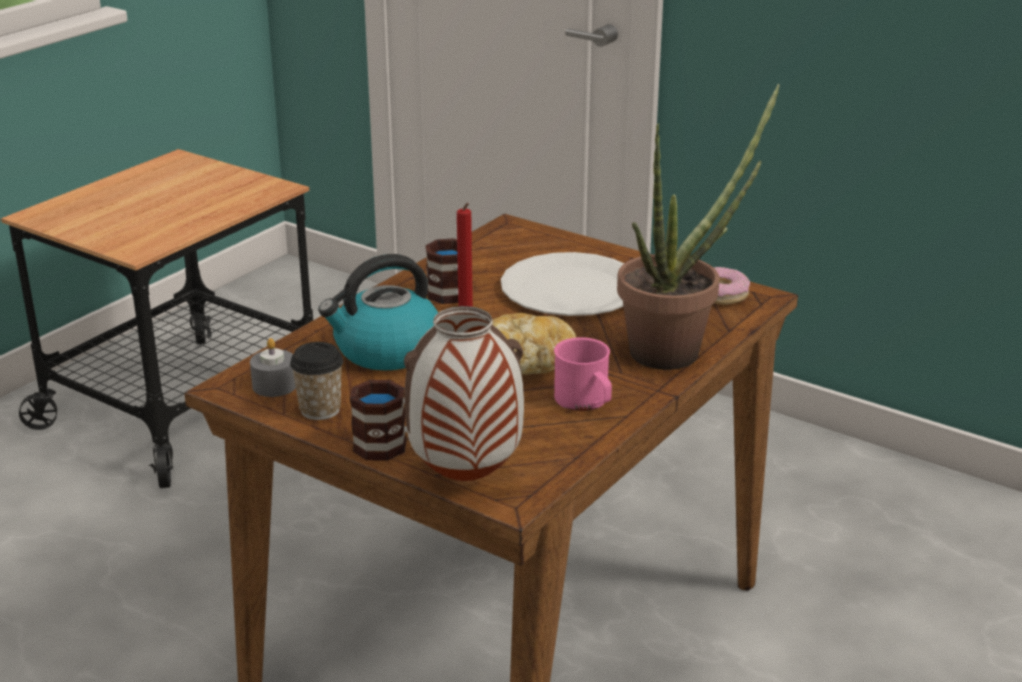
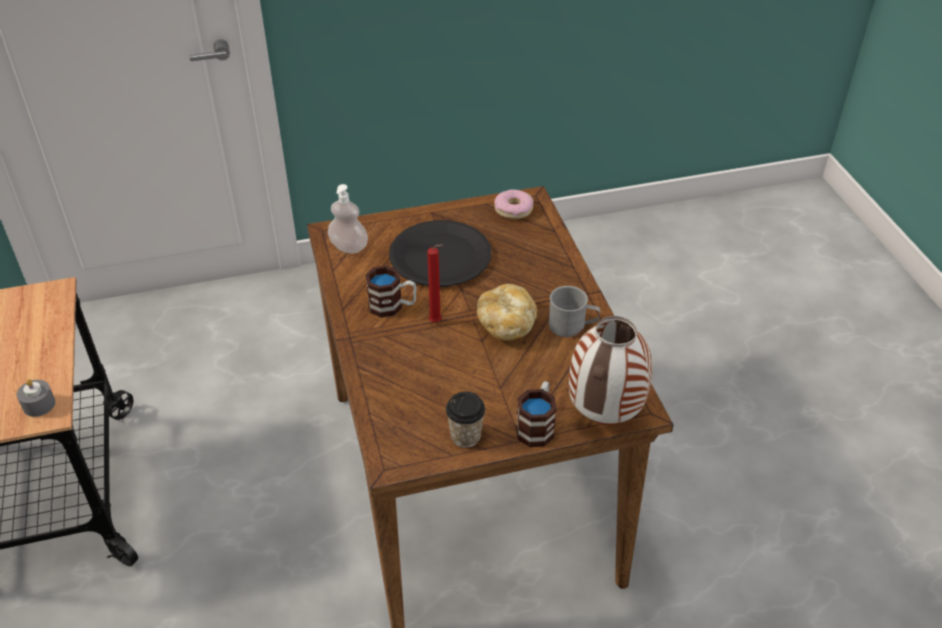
camera: 50 degrees left, 15 degrees up
grey candle [250,338,296,397] -> grey candle moved to [17,379,55,417]
kettle [318,254,438,371] -> none
white plate [501,252,624,316] -> black plate [389,220,491,287]
pink mug [554,337,612,411] -> grey mug [549,286,600,337]
potted plant [617,84,780,370] -> none
none -> soap dispenser [328,184,368,253]

